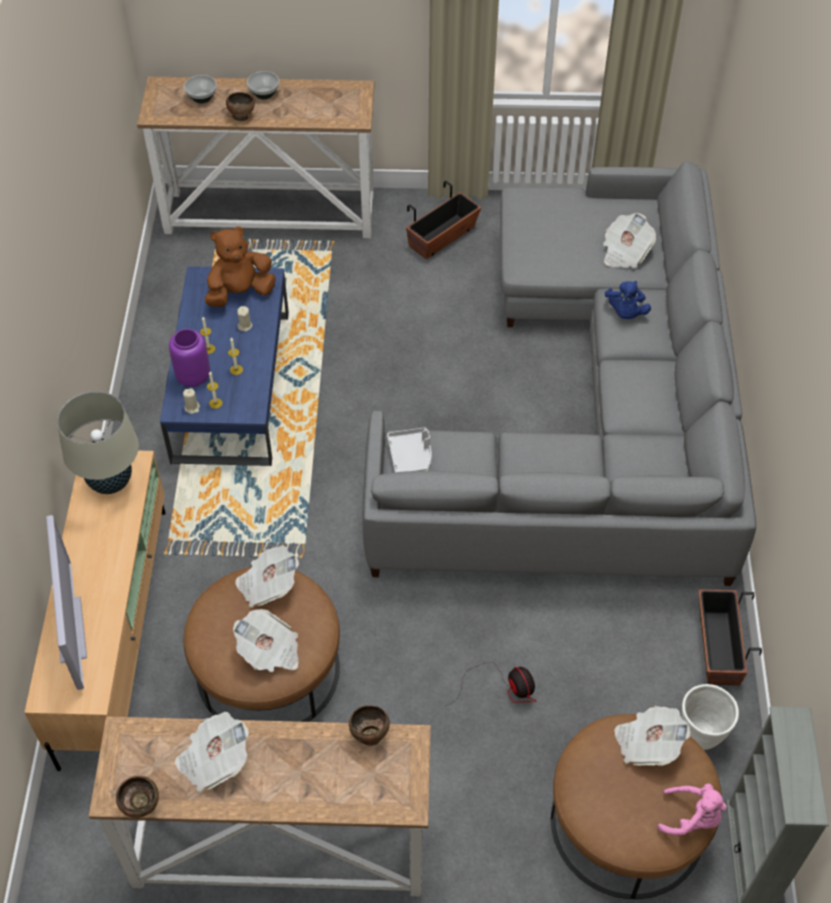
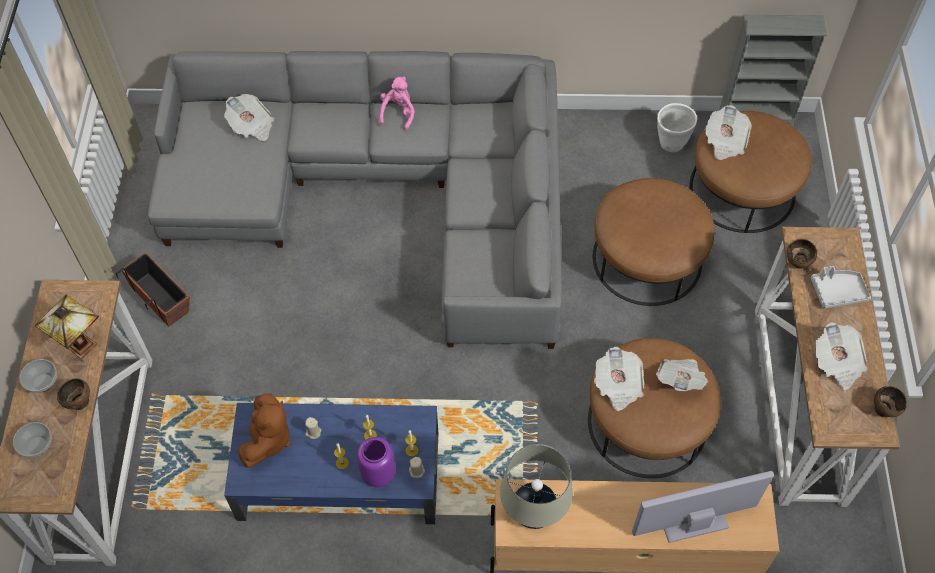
camera: 90 degrees left, 5 degrees up
brown plush toy [204,226,276,307] -> brown plush toy turned 135 degrees counterclockwise [238,393,291,468]
grey tray [387,427,432,472] -> grey tray moved to [810,266,871,309]
fan [444,662,536,707] -> brown ottoman [593,178,714,306]
blue plush toy [605,281,651,319] -> none
pink plush toy [657,784,727,835] -> pink plush toy moved to [379,77,415,131]
planter [698,589,762,685] -> none
none -> table lamp [35,294,99,359]

